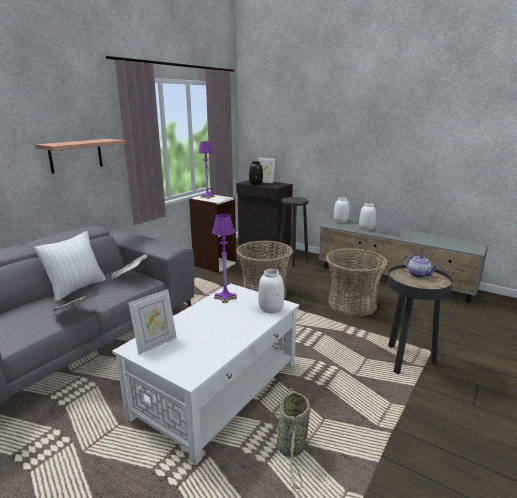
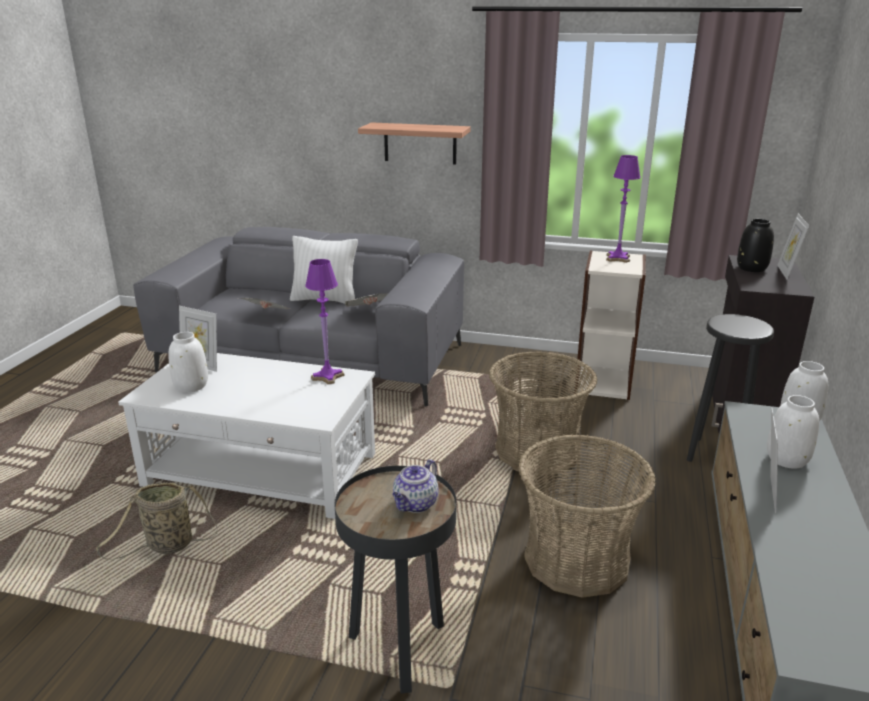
camera: 70 degrees right, 5 degrees up
white vase [258,269,284,313] -> white vase moved to [169,332,208,392]

